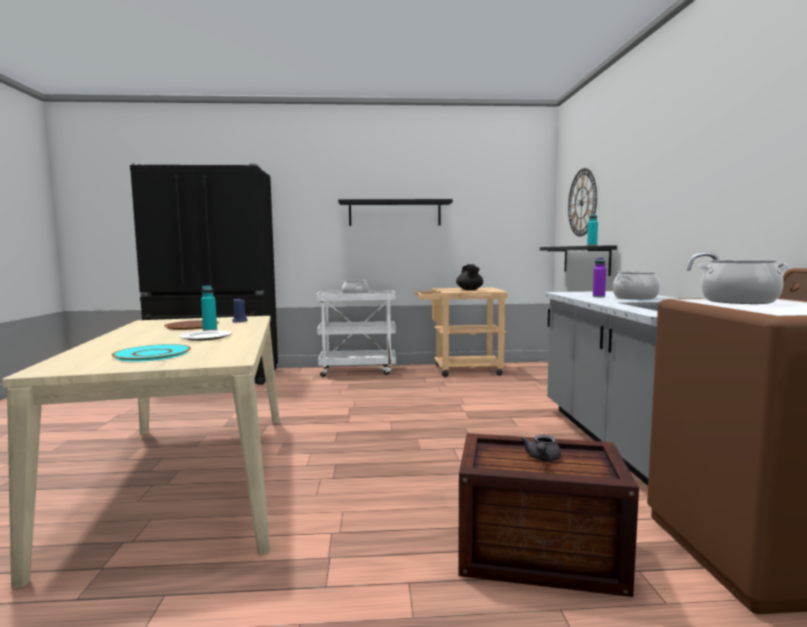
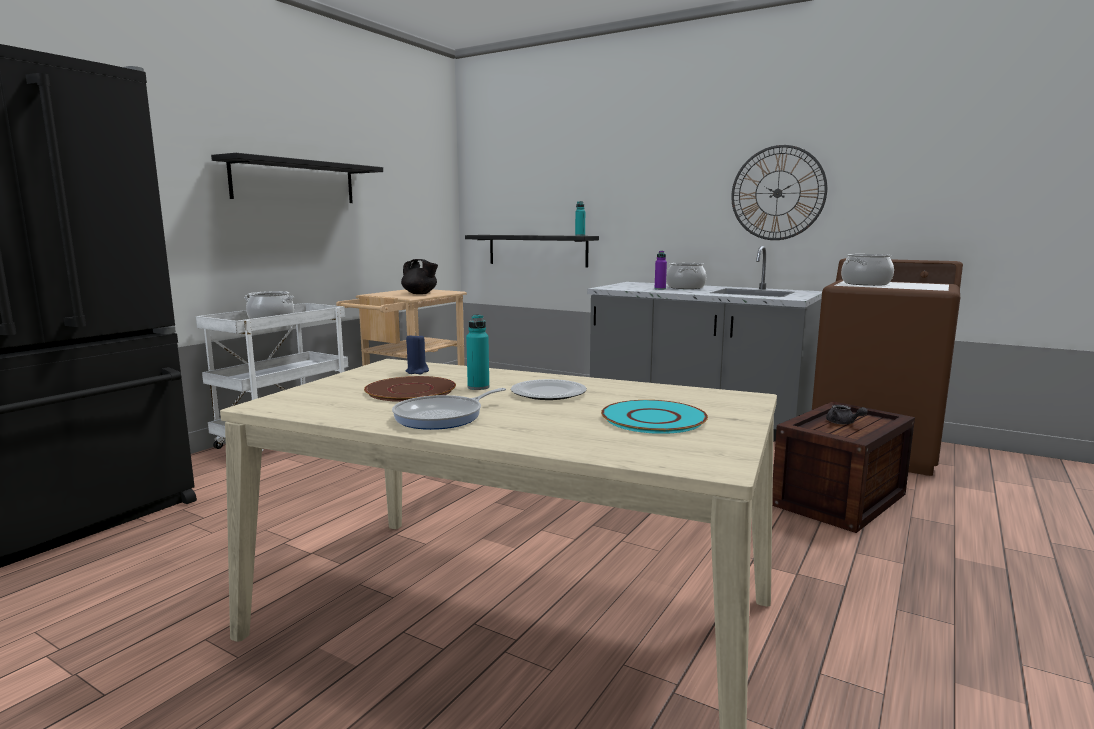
camera: 55 degrees left, 5 degrees up
wall clock [568,168,597,237] -> wall clock moved to [731,145,827,240]
none -> frying pan [392,388,506,430]

